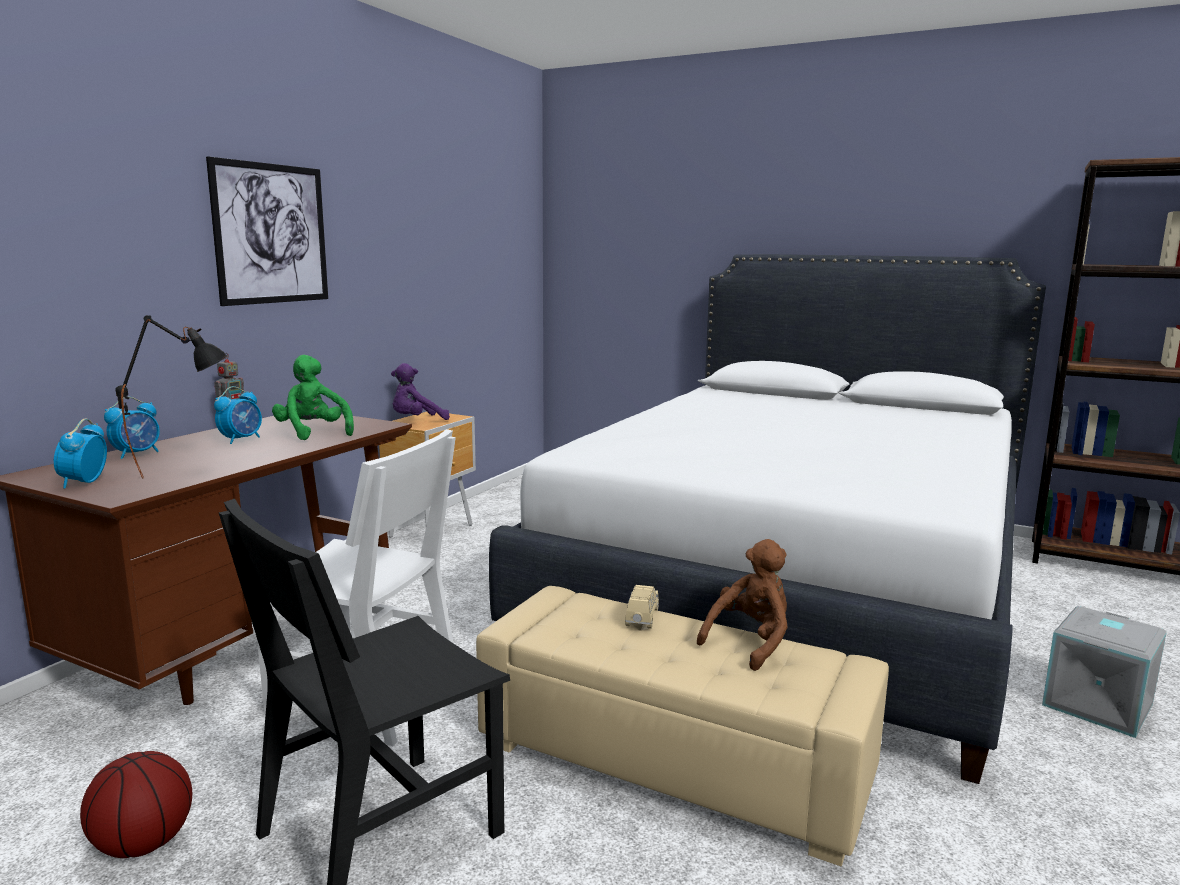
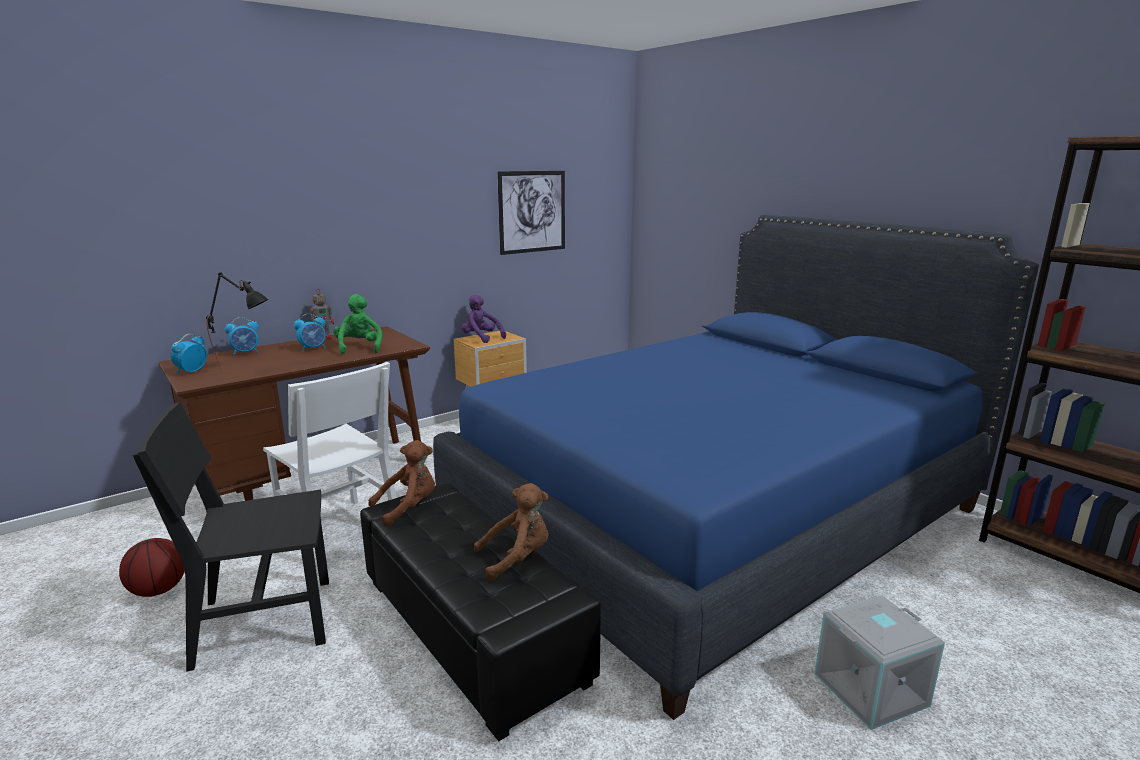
camera: 25 degrees right, 5 degrees up
picture [206,156,328,306] -> picture moved to [497,171,565,255]
purple plush toy [391,363,450,420] -> purple plush toy turned 45 degrees clockwise [461,295,506,343]
beige ottoman [476,586,889,867] -> black ottoman [360,483,601,742]
white bed [489,254,1046,784] -> blue bed [433,215,1039,720]
beige toy car [625,585,659,629] -> none
none -> brown plush toy [369,440,435,527]

